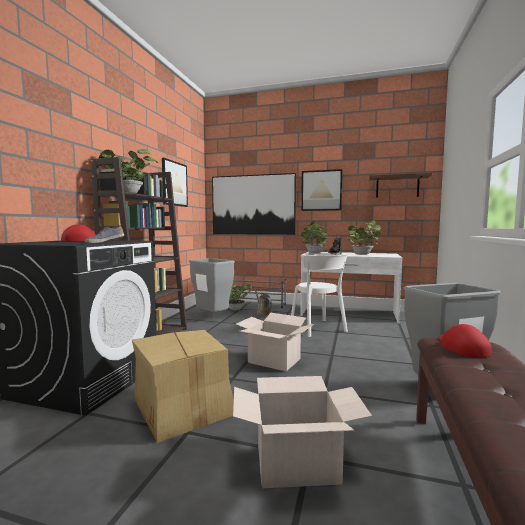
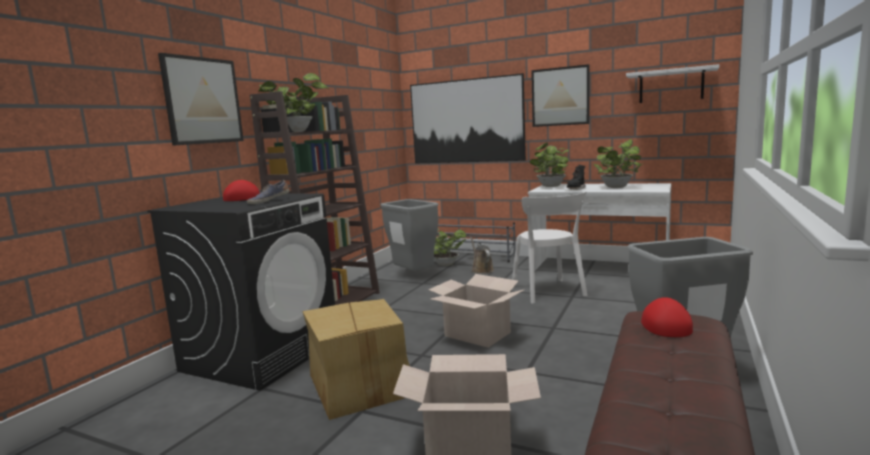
camera: 10 degrees right, 5 degrees up
picture [162,158,188,207] -> picture moved to [158,53,244,146]
brown shelf [369,173,432,198] -> white shelf [626,64,719,103]

